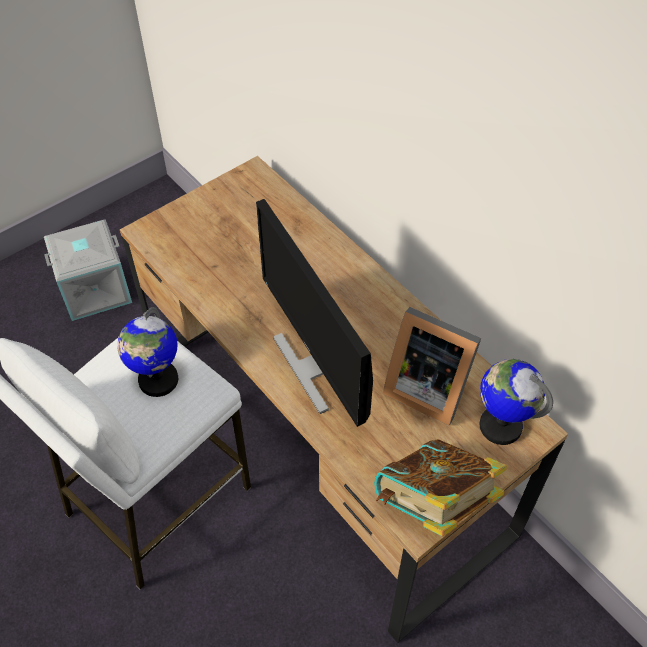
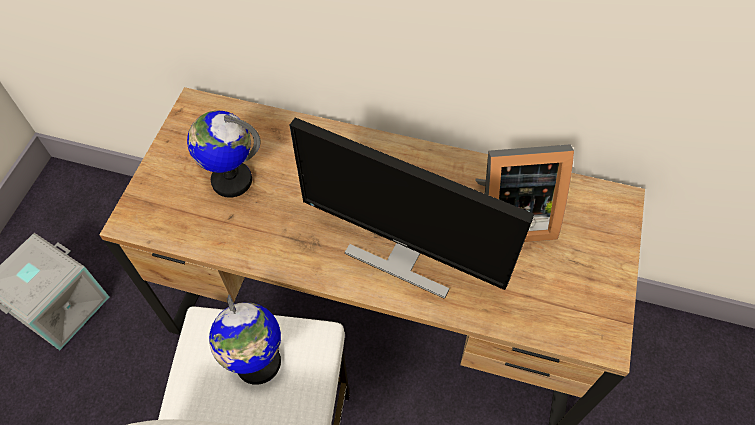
camera: 35 degrees left, 5 degrees up
book [374,439,507,537] -> none
globe [479,359,553,445] -> globe moved to [187,111,260,198]

